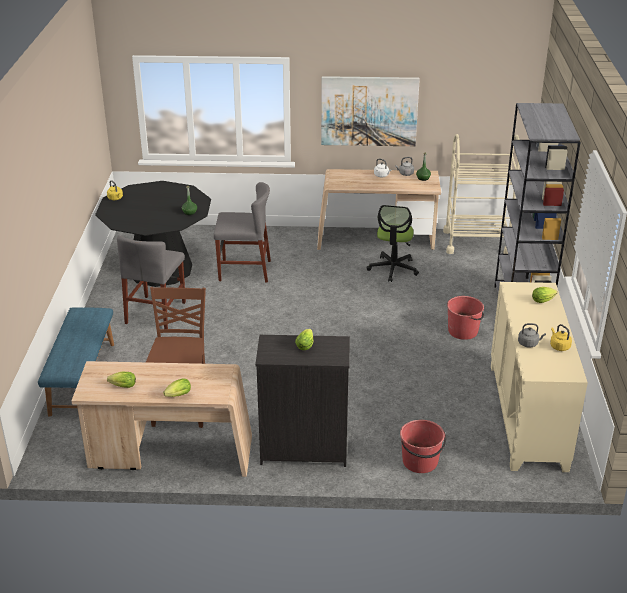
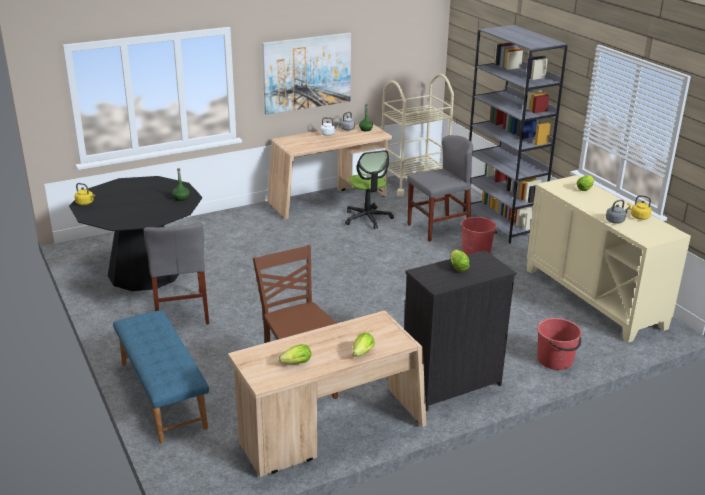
camera: 30 degrees left, 5 degrees down
grey chair [213,182,271,282] -> grey chair moved to [407,135,473,242]

